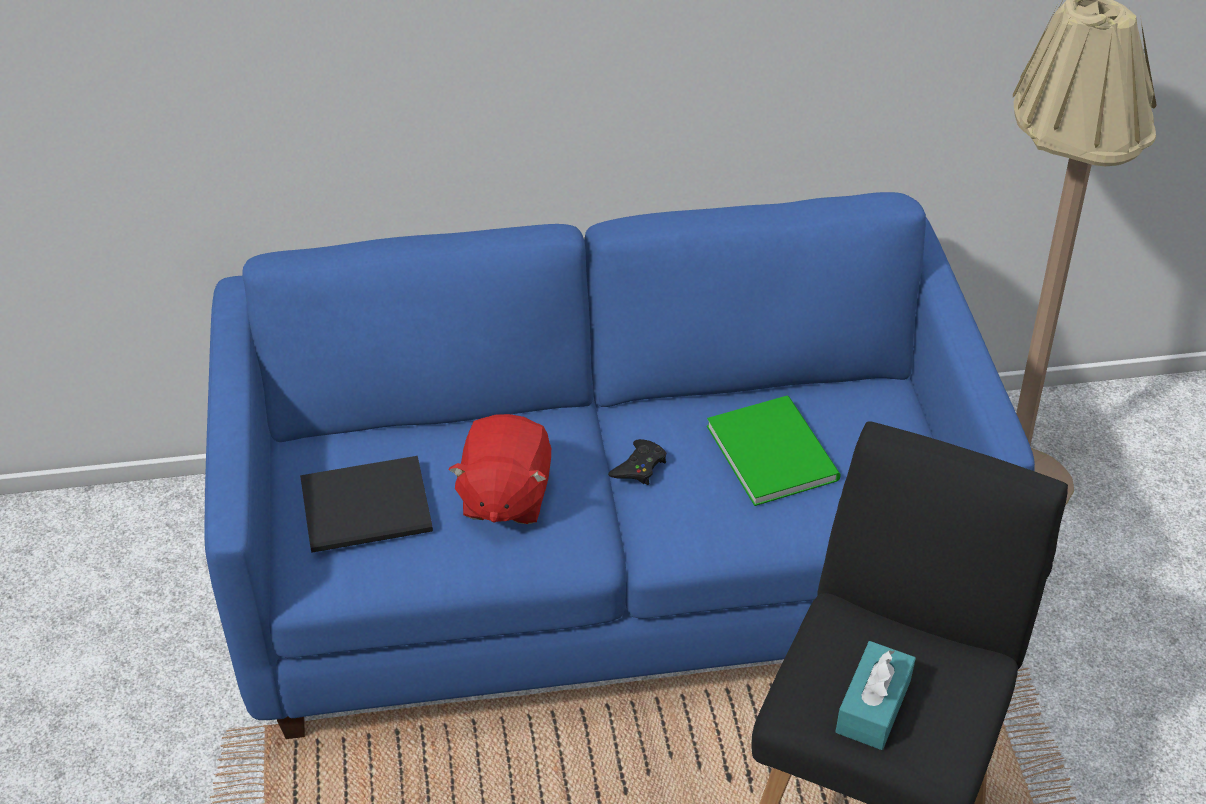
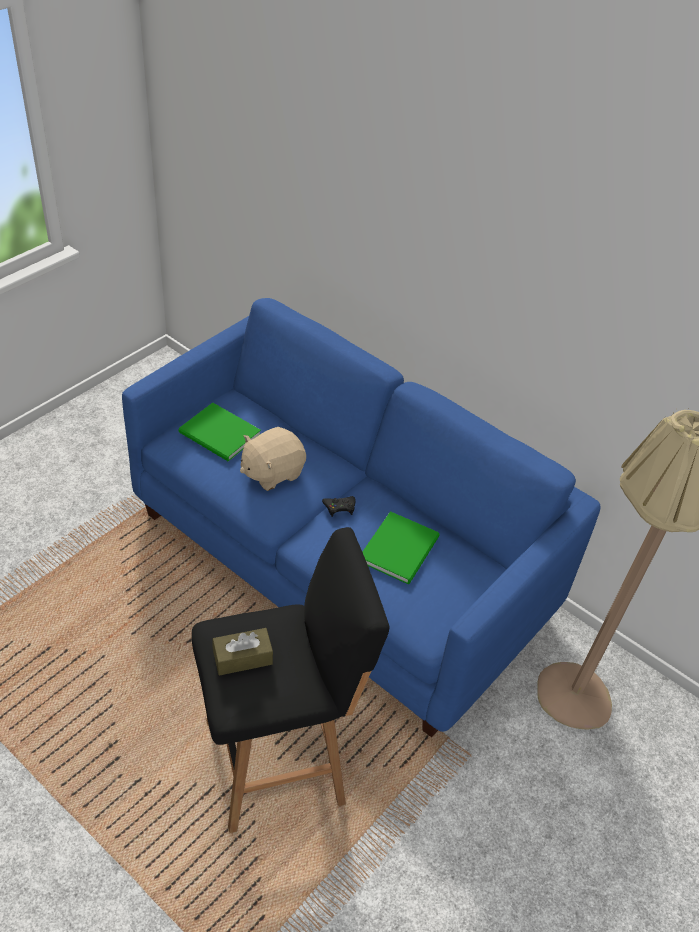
camera: 45 degrees right, 0 degrees up
black book [300,456,433,553] -> green book [179,403,261,461]
red plush toy [448,414,551,524] -> beige plush toy [240,427,306,491]
turquoise tissue box [835,641,916,750] -> brown tissue box [213,628,273,676]

